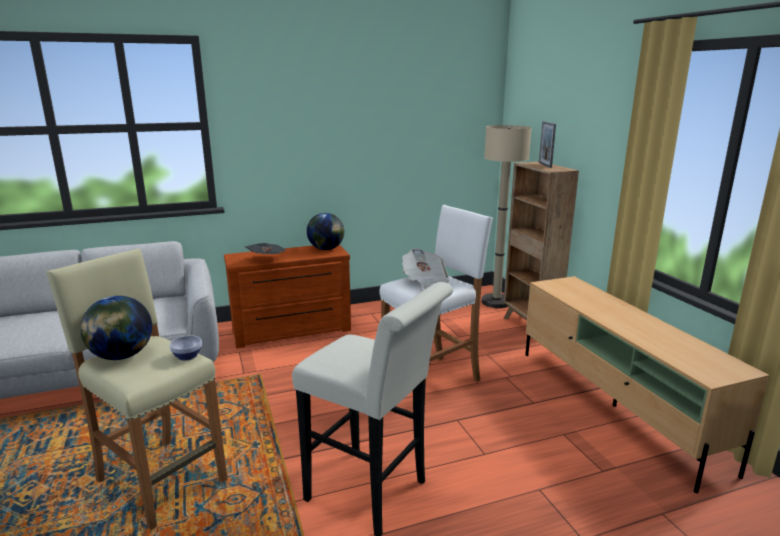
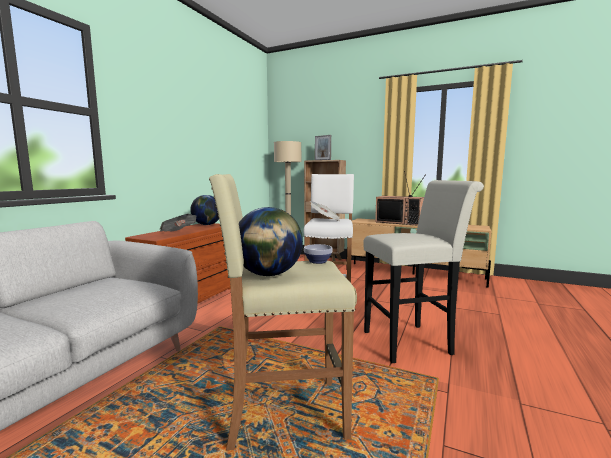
camera: 45 degrees left, 10 degrees down
none -> television [375,171,426,226]

